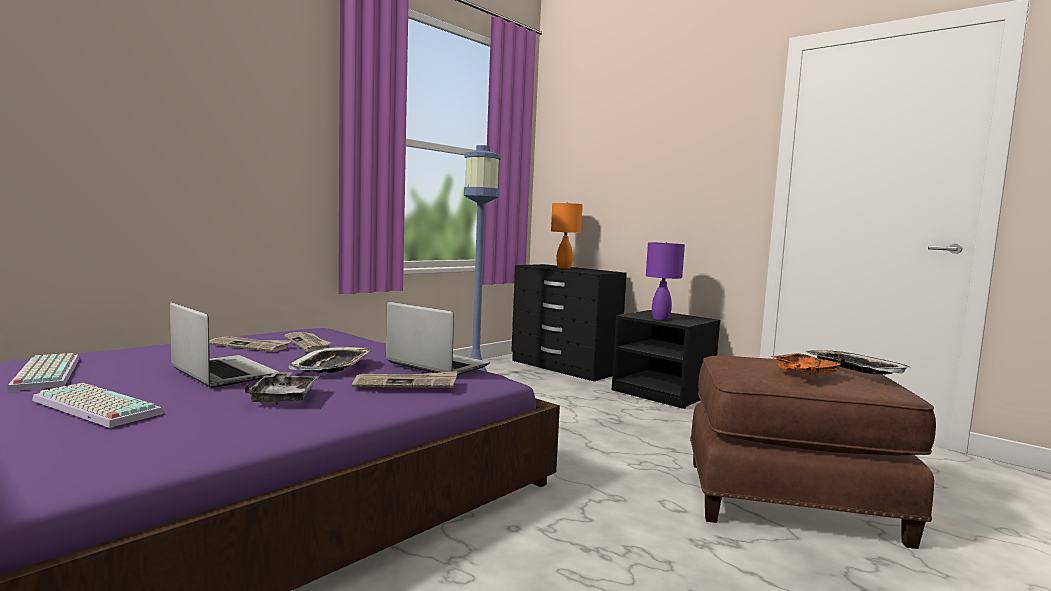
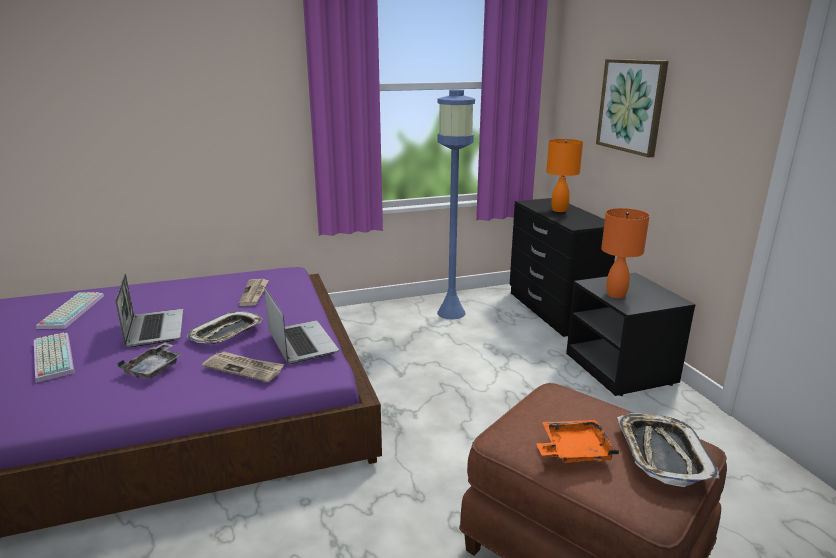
camera: 30 degrees right, 15 degrees up
newspaper [209,336,291,352] -> none
purple table lamp [646,242,685,320] -> orange table lamp [601,208,650,298]
none -> picture [596,59,669,157]

